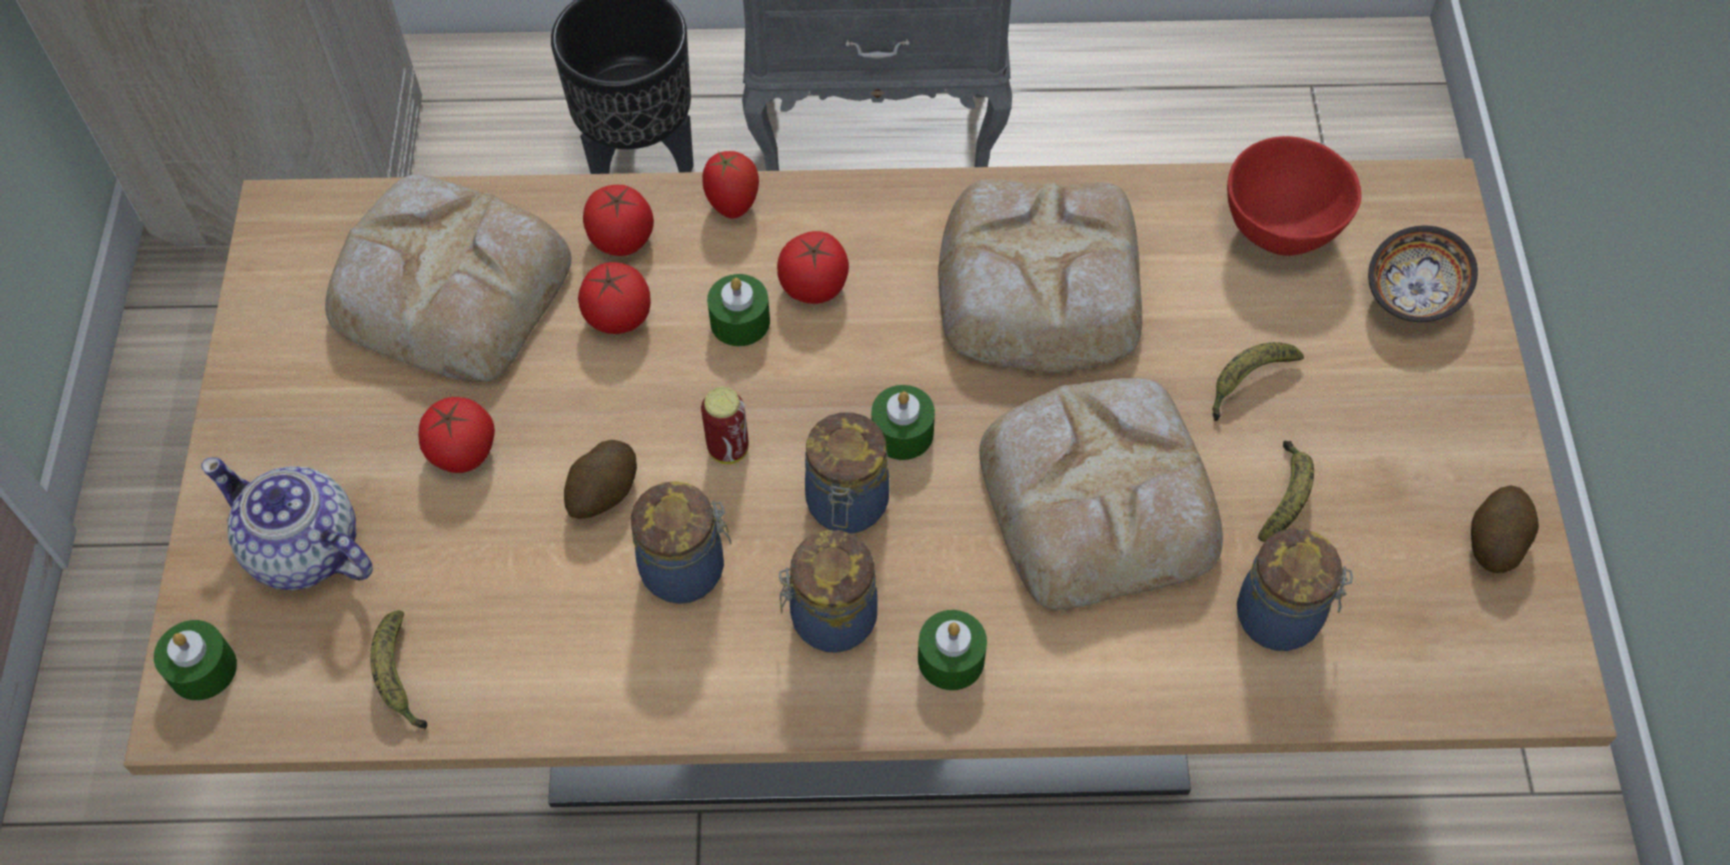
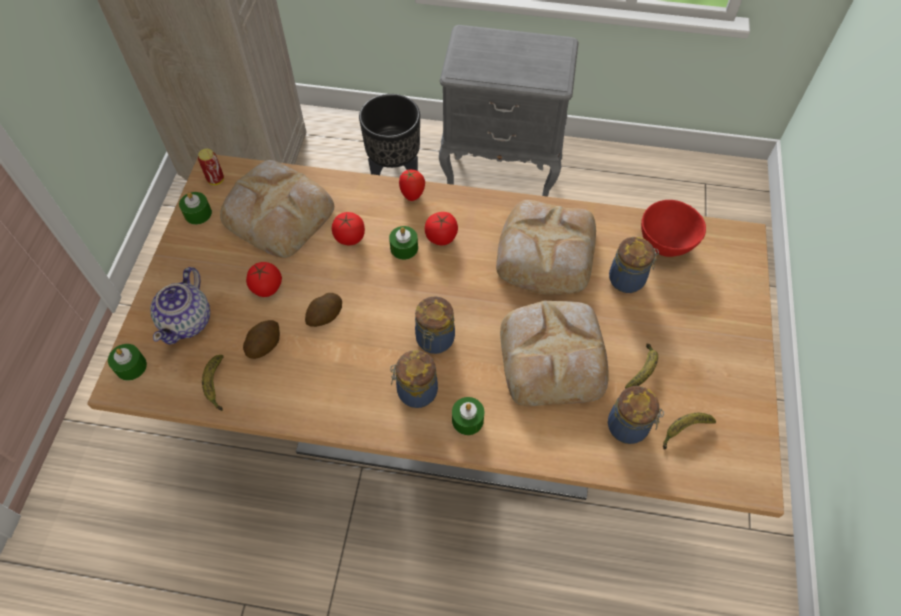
camera: 10 degrees right, 0 degrees up
teapot [201,458,373,590] -> teapot turned 120 degrees counterclockwise [150,267,210,345]
tomato [583,185,654,256] -> none
jar [631,481,731,604] -> jar moved to [609,237,659,293]
can [701,387,749,464] -> can moved to [198,149,224,185]
green candle [871,385,935,460] -> green candle moved to [179,192,212,225]
banana [1212,342,1304,421] -> banana moved to [663,413,716,449]
bowl [1368,226,1478,322] -> none
potato [1471,485,1539,573] -> potato moved to [243,320,280,359]

